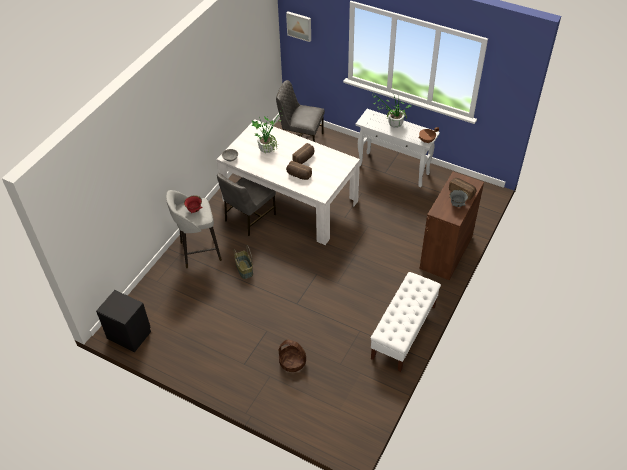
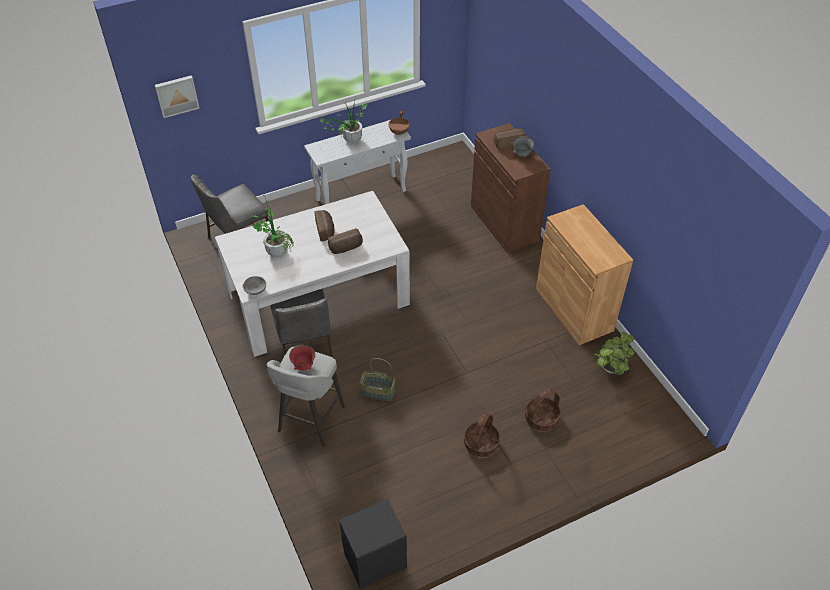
camera: 55 degrees left, 0 degrees up
white bench [370,272,441,372] -> brown cabinet [536,204,633,345]
none -> basket [464,412,500,457]
none -> potted plant [594,332,635,375]

